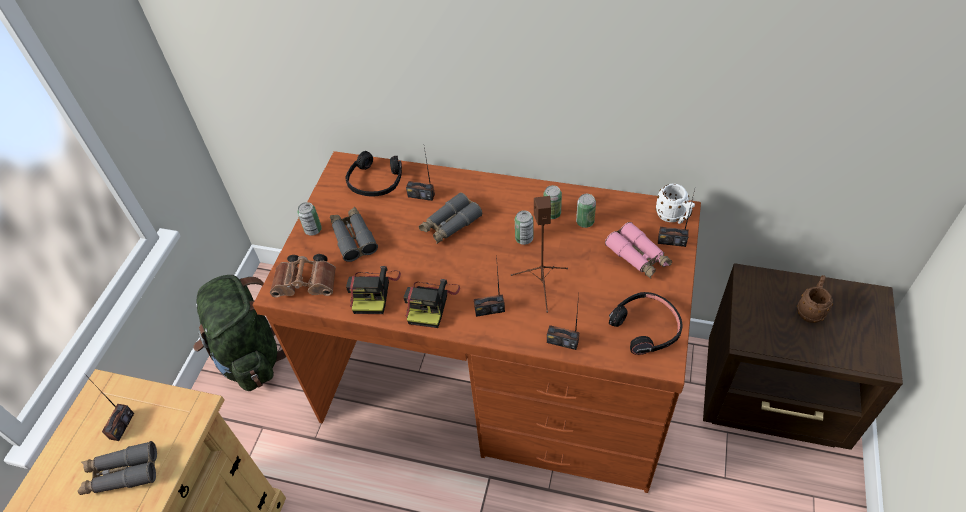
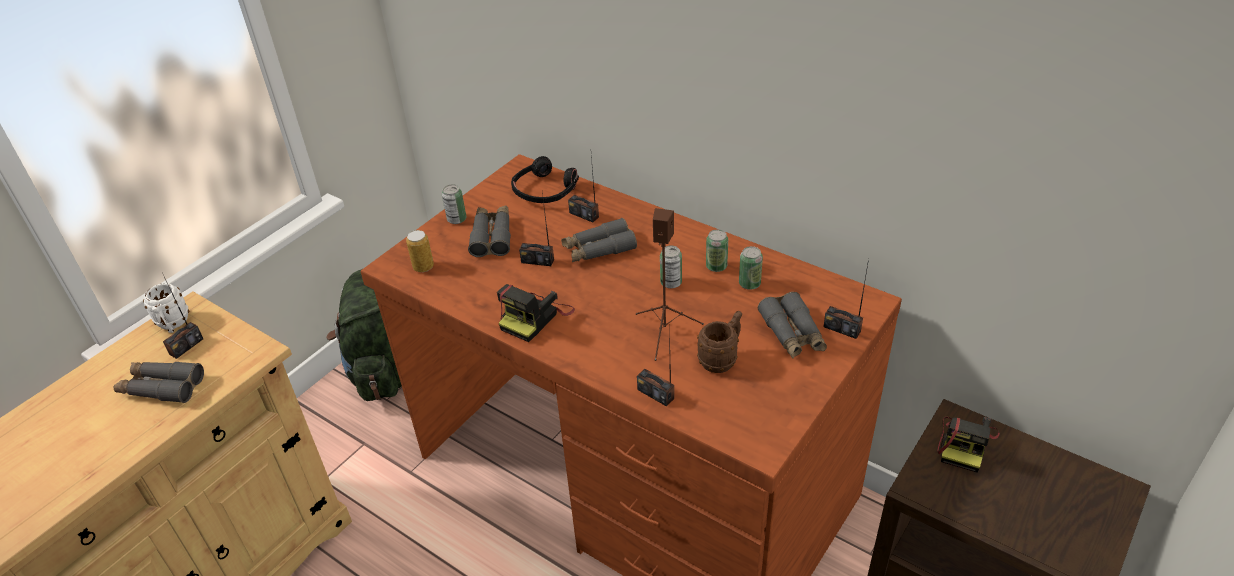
camera: 20 degrees right, 10 degrees down
brown binoculars [270,254,336,297] -> can [406,230,434,272]
camera [346,266,401,314] -> camera moved to [937,417,1000,473]
radio [474,256,505,317] -> radio moved to [519,193,554,266]
pink binoculars [605,222,672,279] -> grey binoculars [758,292,827,358]
black headphones [609,292,682,355] -> none
white mug [656,184,695,224] -> white mug moved to [143,283,189,333]
brown mug [797,275,833,323] -> brown mug moved to [697,311,742,373]

